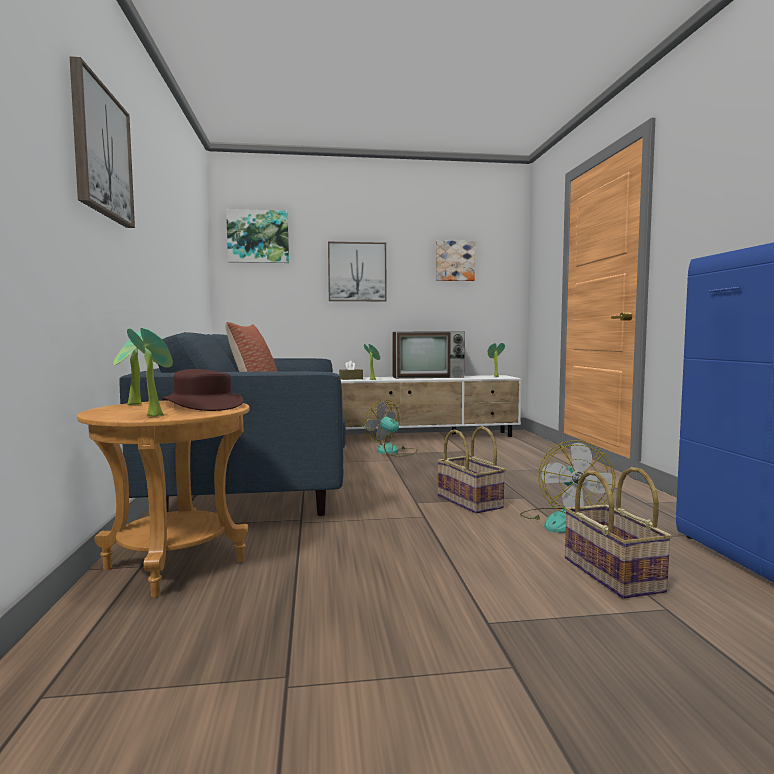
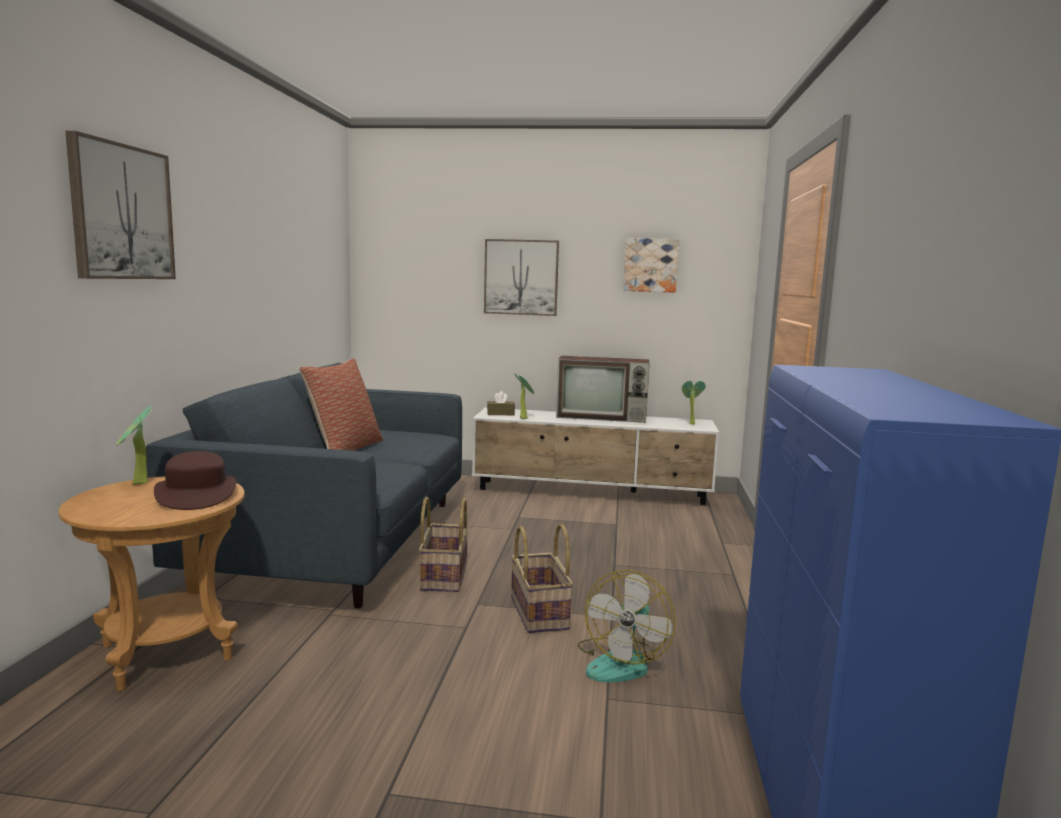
camera: 15 degrees right, 5 degrees up
potted plant [127,328,173,417] -> none
picture [226,209,289,263] -> none
fan [364,400,418,456] -> none
basket [565,467,672,599] -> basket moved to [419,497,469,592]

